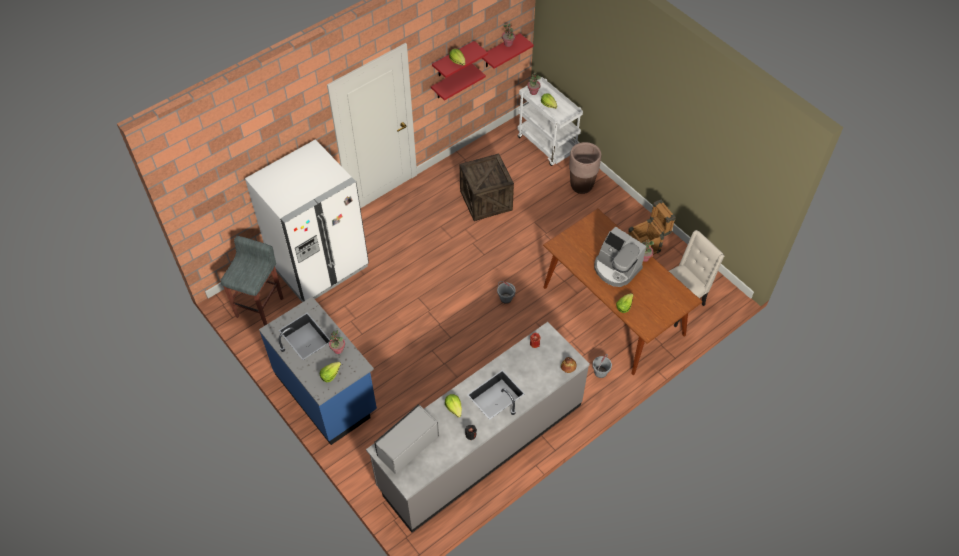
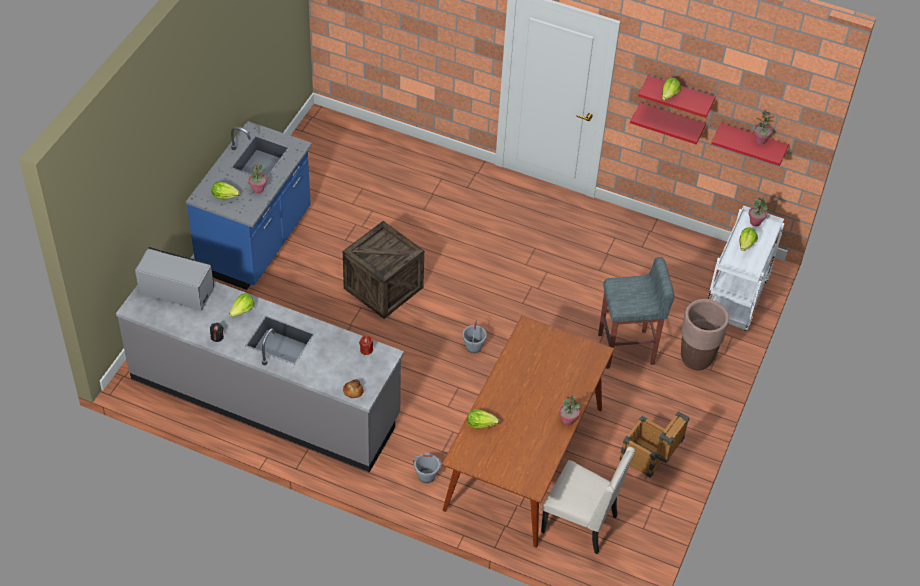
camera: 60 degrees right, 5 degrees down
grey stool [221,236,283,326] -> grey stool moved to [598,257,675,369]
white fridge [245,139,369,302] -> none
crate [460,154,514,221] -> crate moved to [343,221,424,319]
coffee machine [594,227,646,287] -> none

